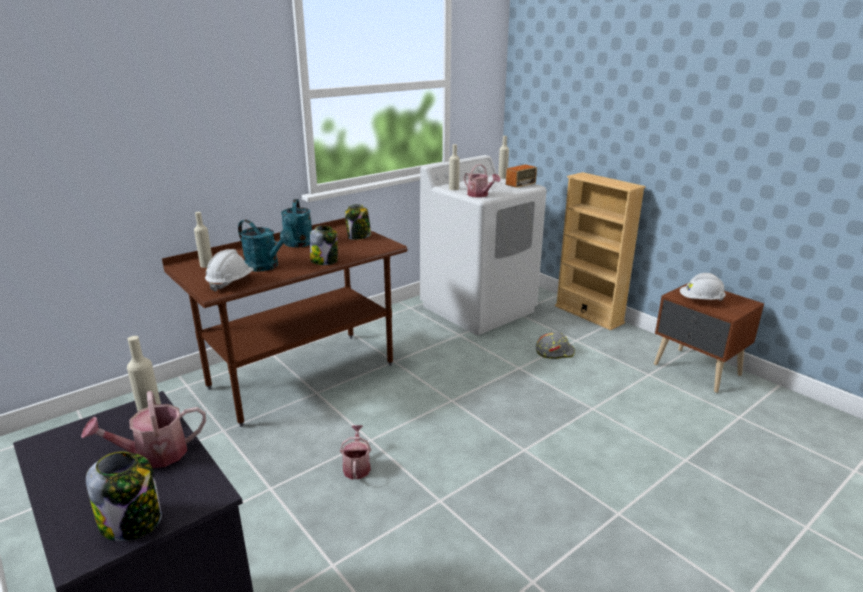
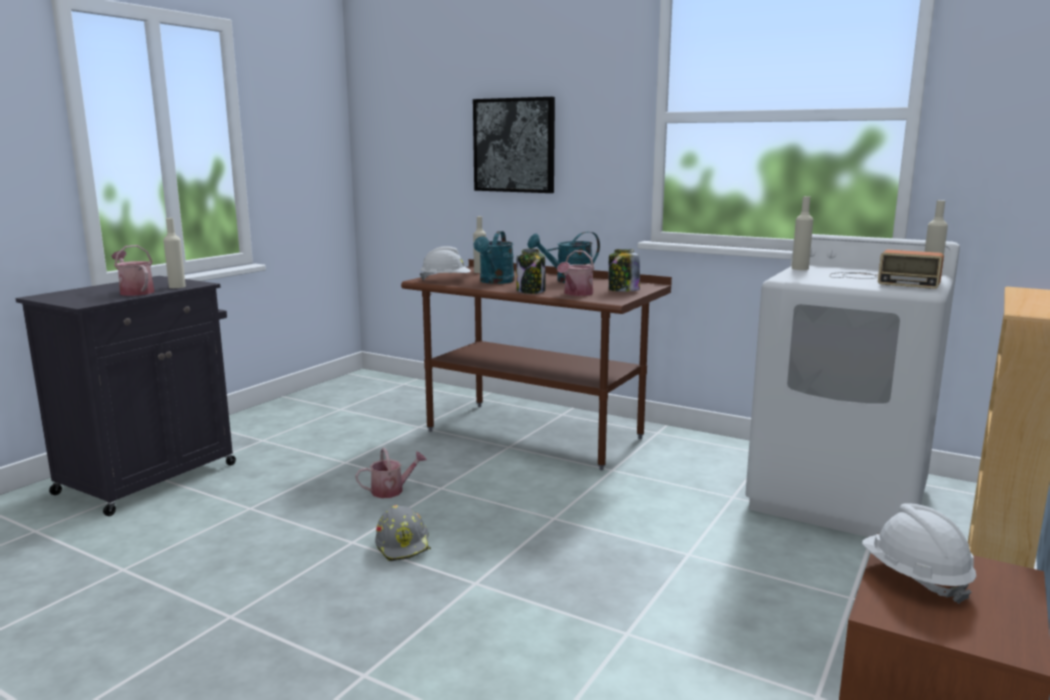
camera: 70 degrees right, 10 degrees down
jar [86,452,162,541] -> none
watering can [464,164,500,198] -> watering can moved to [557,250,594,296]
grey hard hat [536,332,575,359] -> grey hard hat moved to [375,505,431,561]
none -> picture [473,97,555,193]

